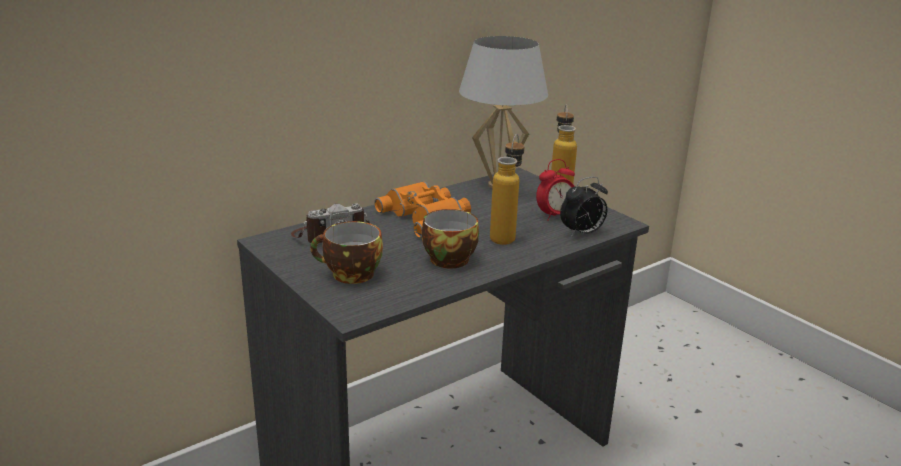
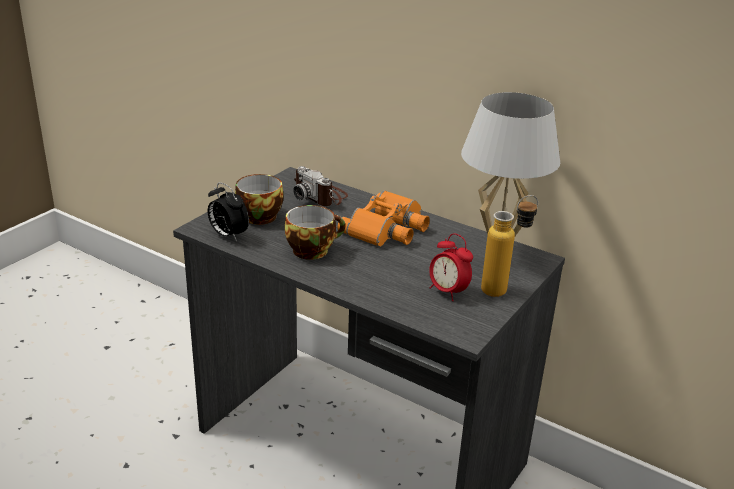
camera: 70 degrees right, 5 degrees up
bottle [490,134,525,245] -> none
alarm clock [560,177,608,237] -> alarm clock moved to [208,182,249,242]

